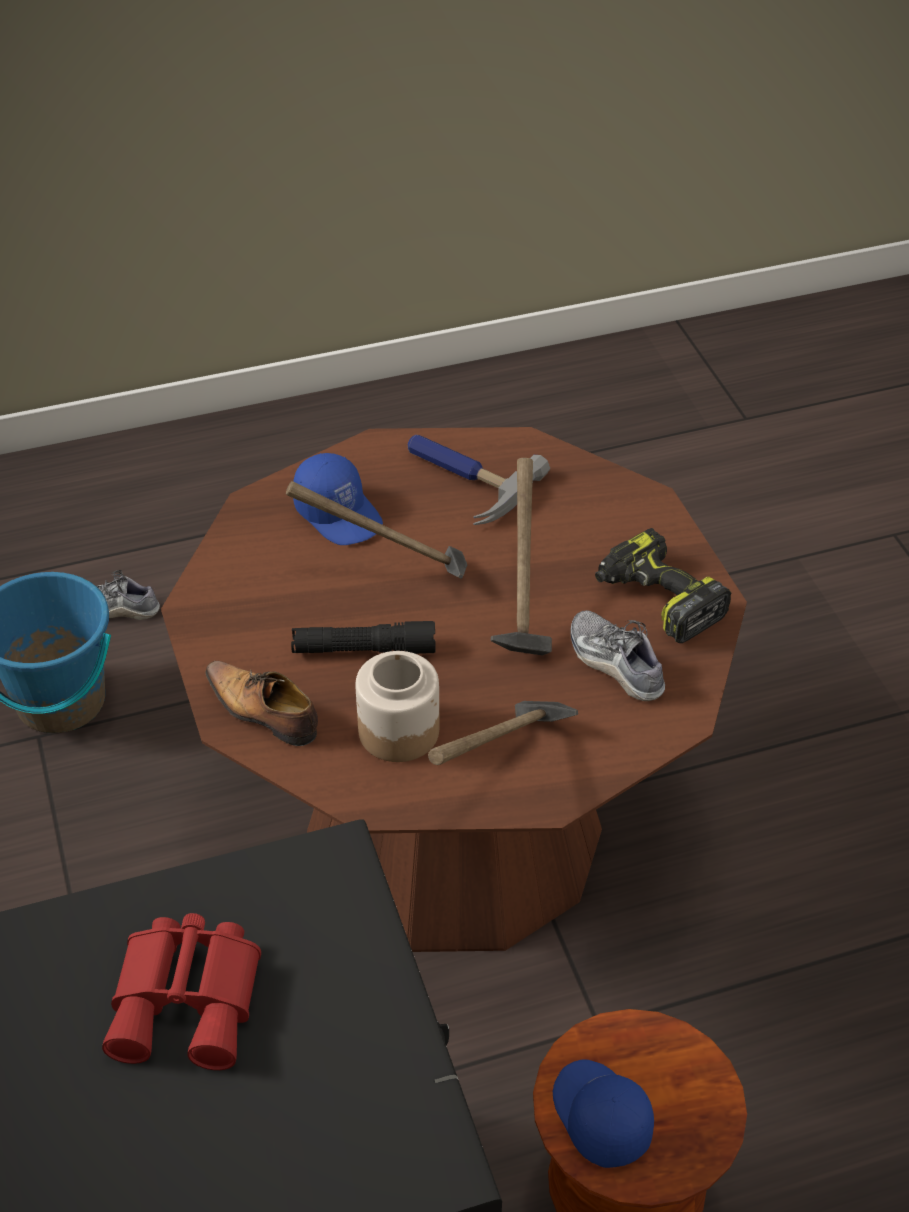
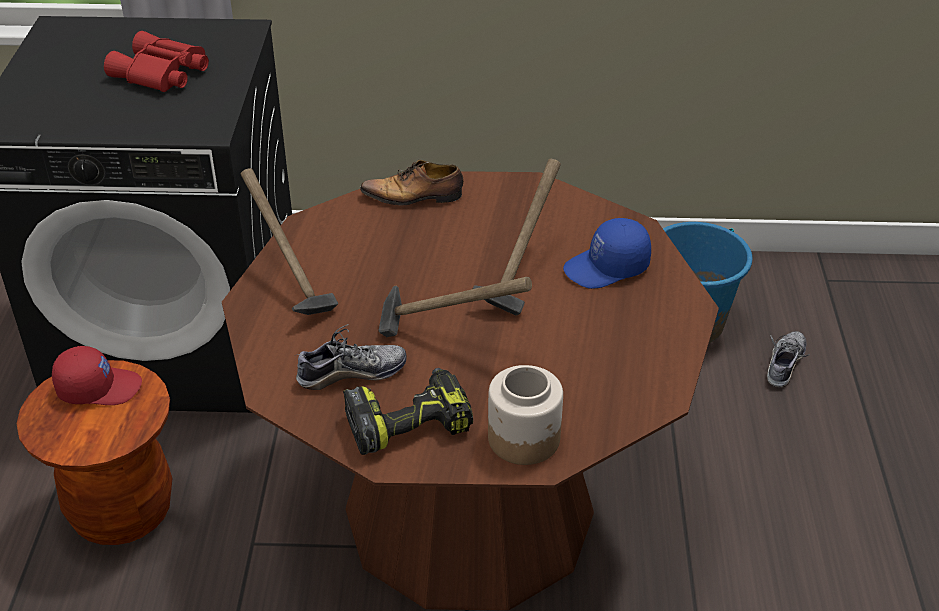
camera: 110 degrees right, 5 degrees down
shoe [205,661,318,746] -> shoe turned 150 degrees counterclockwise [360,159,463,205]
black flashlight [291,621,436,654] -> none
jar [355,651,439,762] -> jar moved to [488,365,563,465]
hammer [407,435,550,525] -> none
blue cap [553,1059,654,1168] -> red cap [52,346,142,405]

